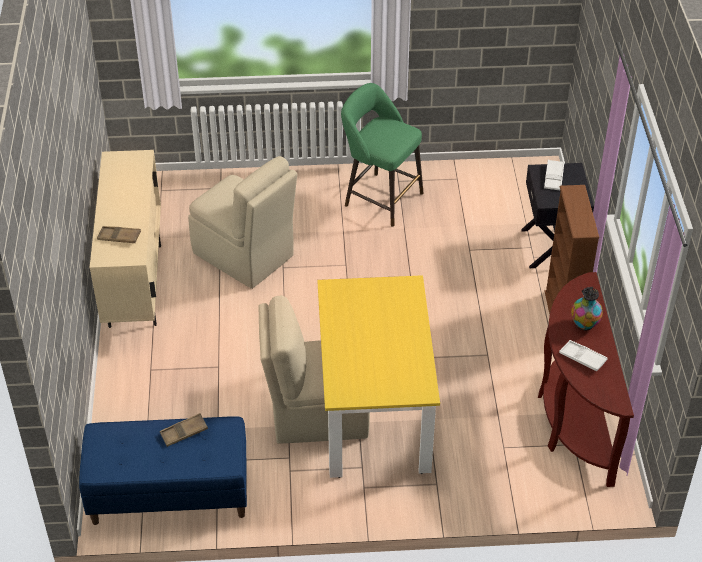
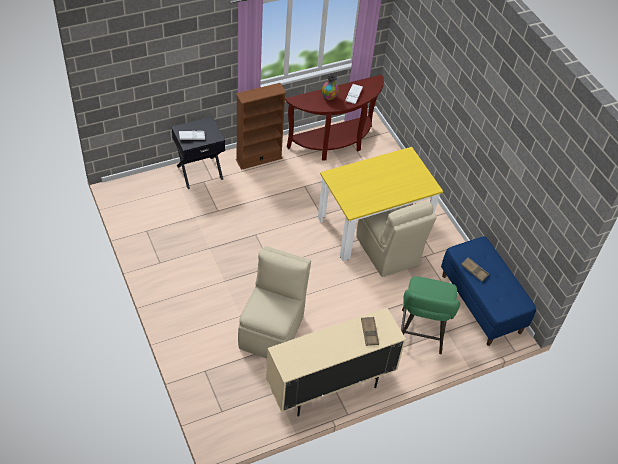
camera: 115 degrees left, 5 degrees up
green stool [341,83,423,227] -> green stool moved to [401,276,460,354]

